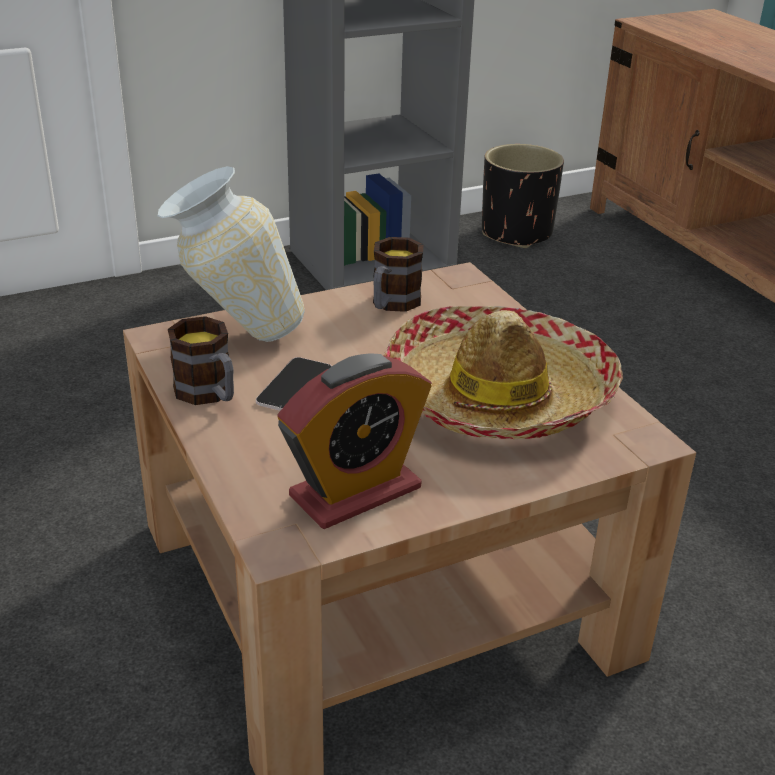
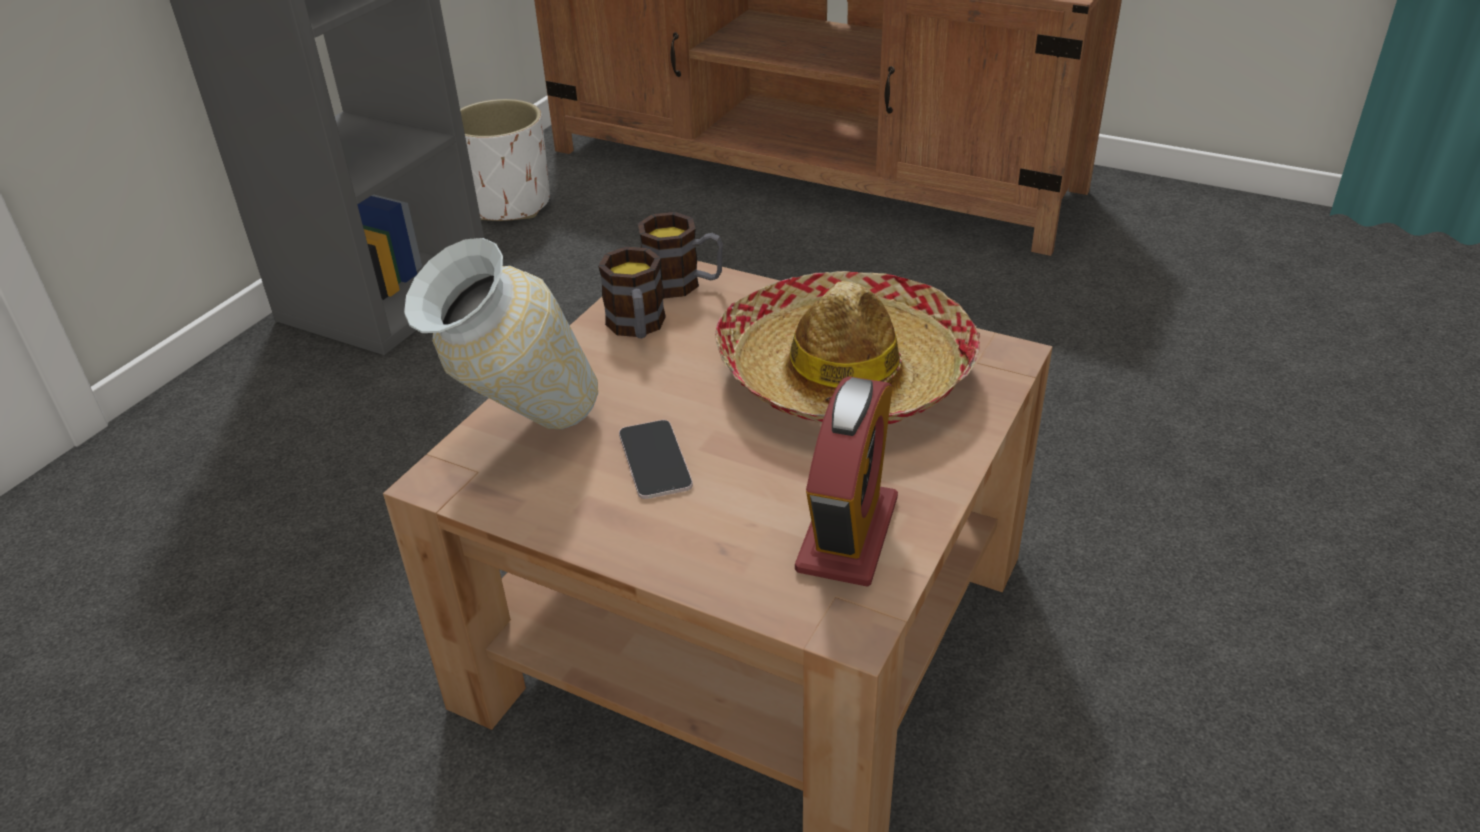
camera: 35 degrees left, 5 degrees up
mug [168,316,234,405] -> mug moved to [638,212,723,299]
black planter [482,144,564,248] -> white planter [460,99,550,221]

